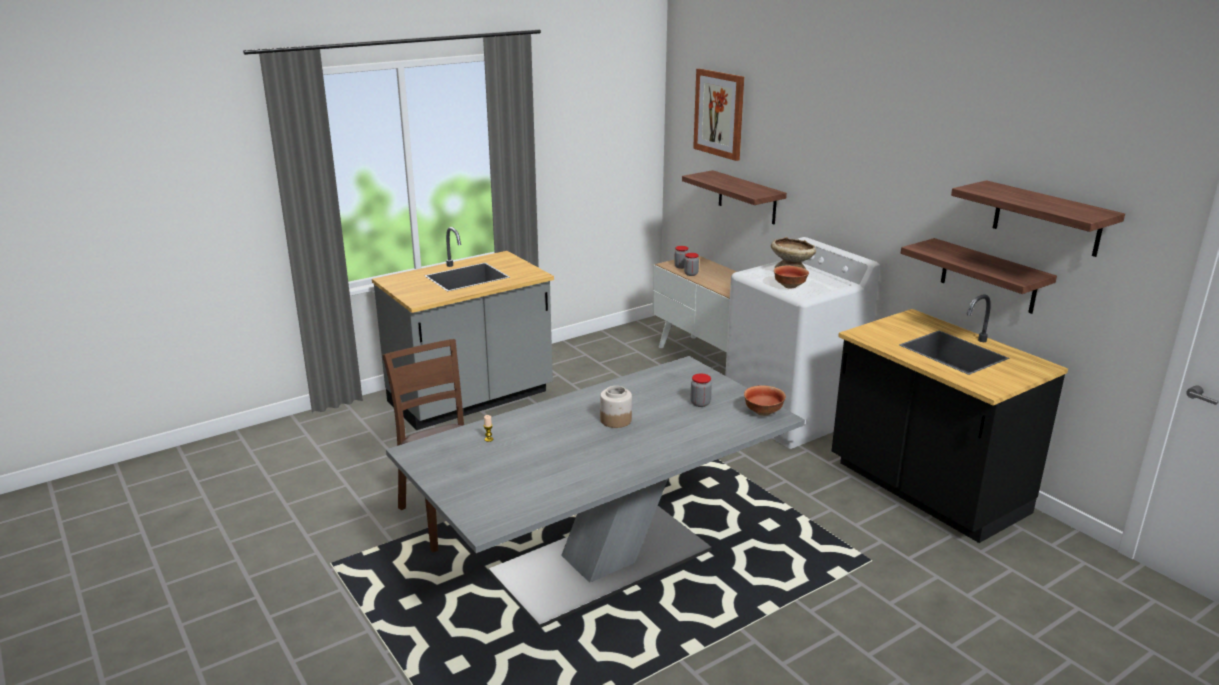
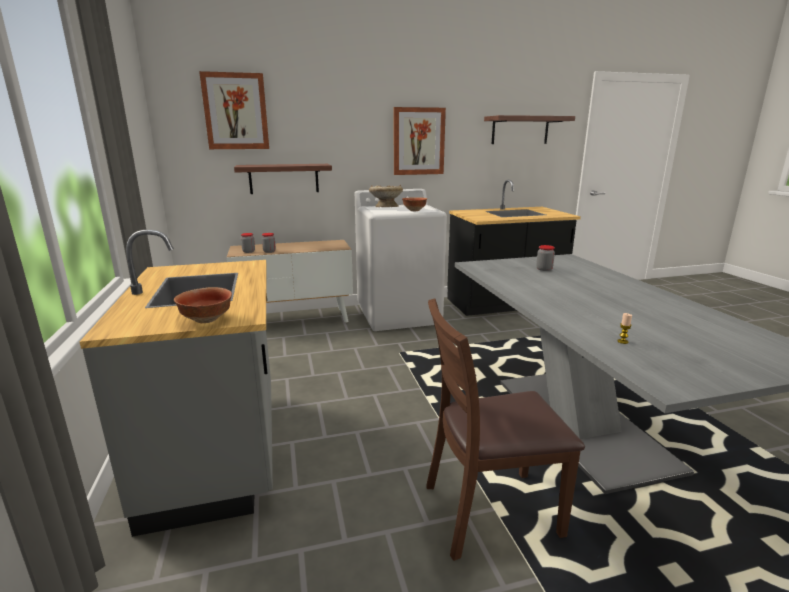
camera: 70 degrees left, 5 degrees down
jar [600,386,632,428] -> none
bowl [744,385,786,416] -> bowl moved to [174,287,232,323]
shelf [901,238,1057,314] -> none
none -> picture [394,107,446,175]

